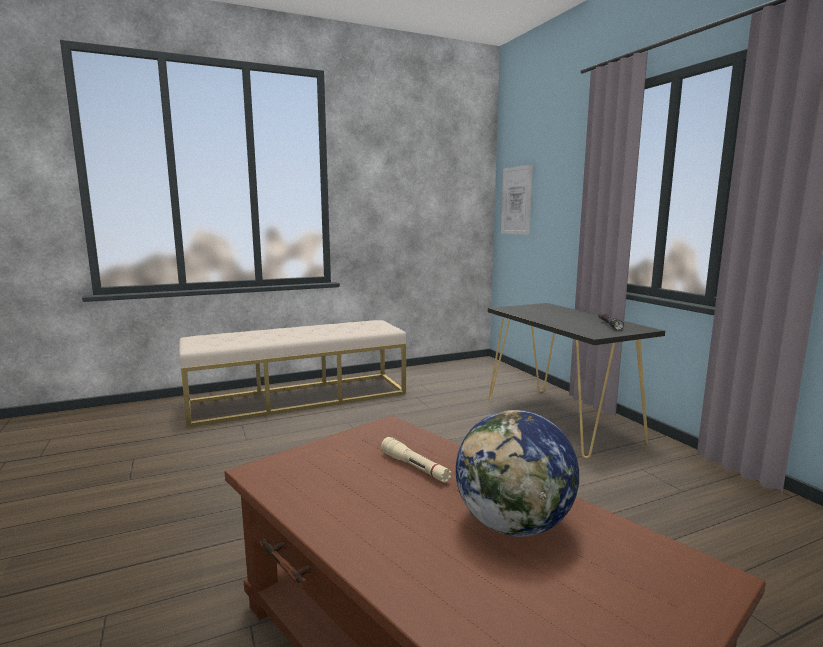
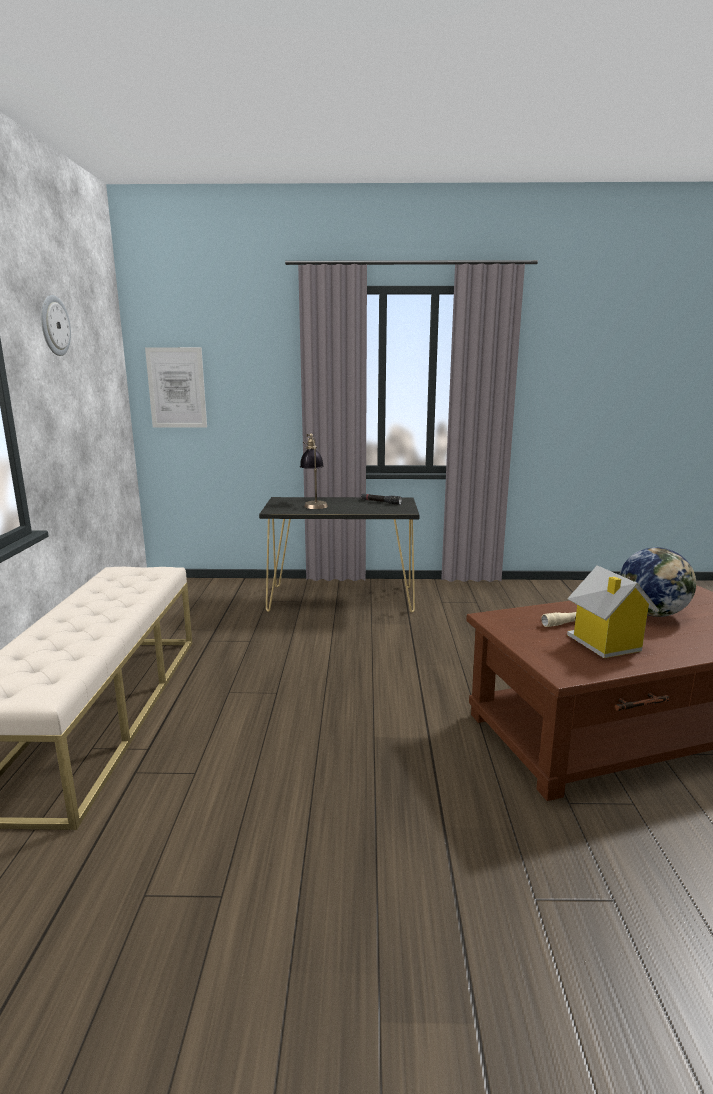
camera: 65 degrees left, 5 degrees up
none -> wall clock [41,295,71,356]
none -> table lamp [300,433,328,509]
none -> toy house [567,565,660,658]

